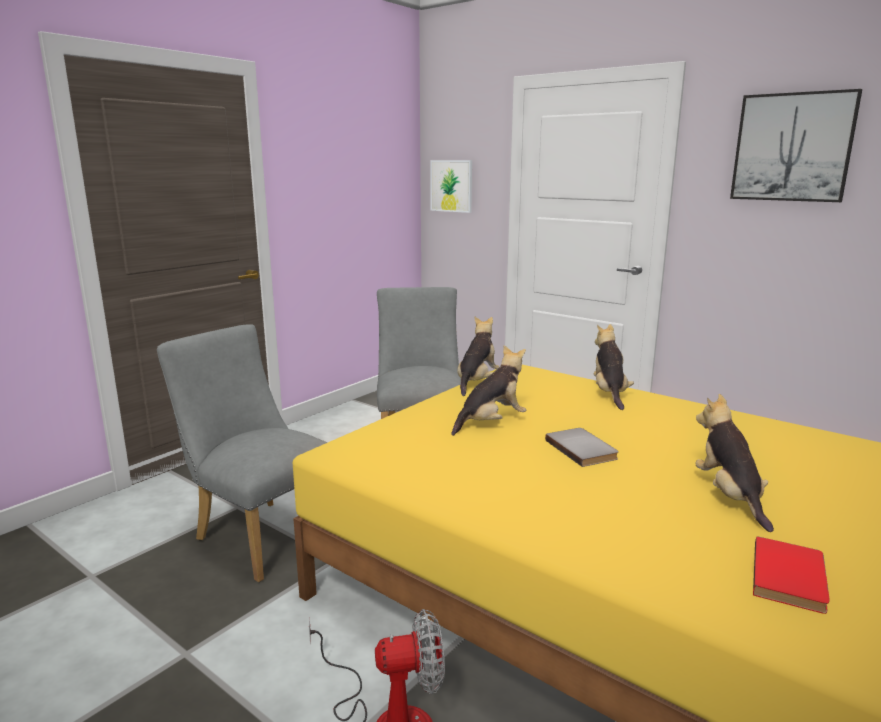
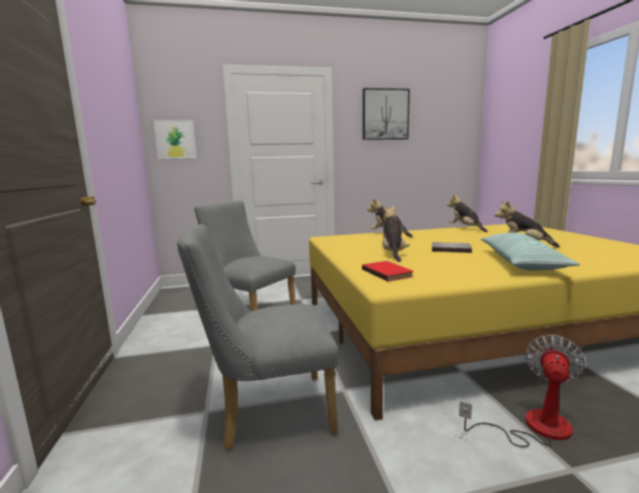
camera: 50 degrees left, 5 degrees down
plush toy [457,316,499,396] -> plush toy moved to [447,194,488,232]
red book [753,536,830,614] -> red book moved to [362,261,413,282]
none -> pillow [481,233,580,271]

